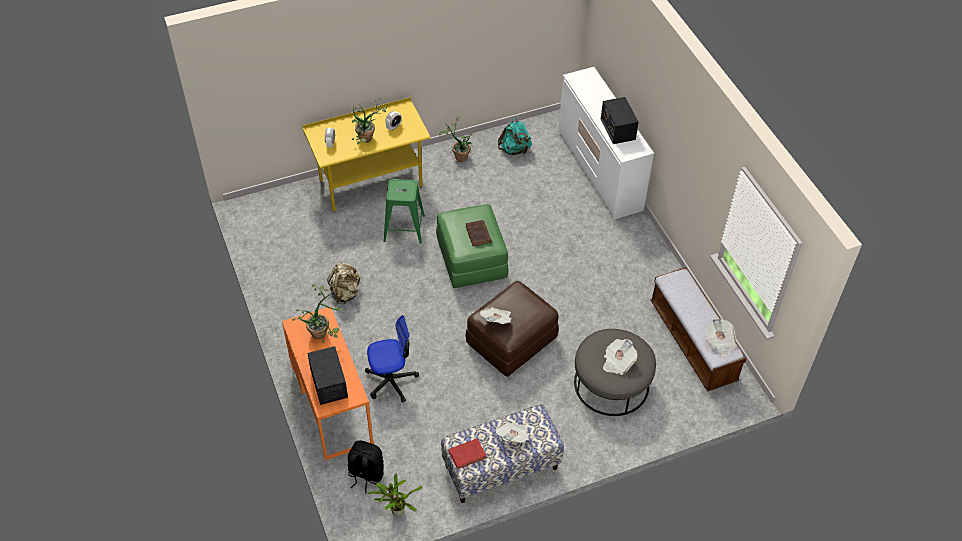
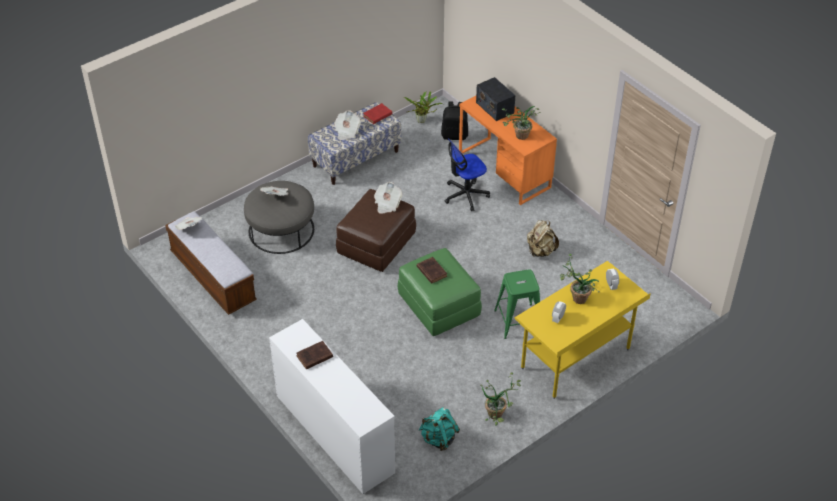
camera: 165 degrees right, 5 degrees down
radio [601,97,639,144] -> brown book [296,341,333,370]

